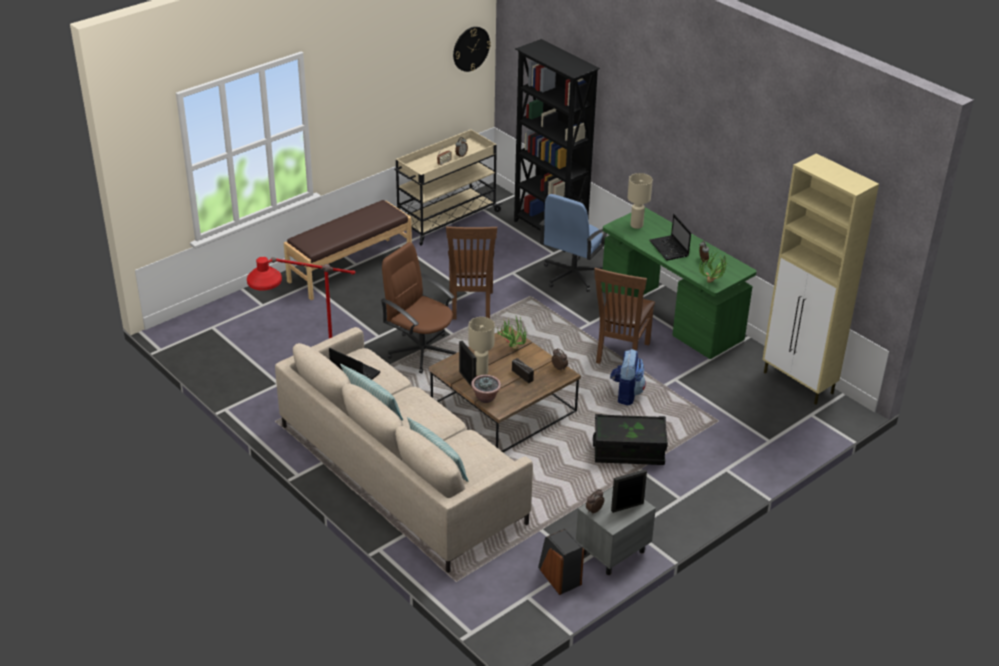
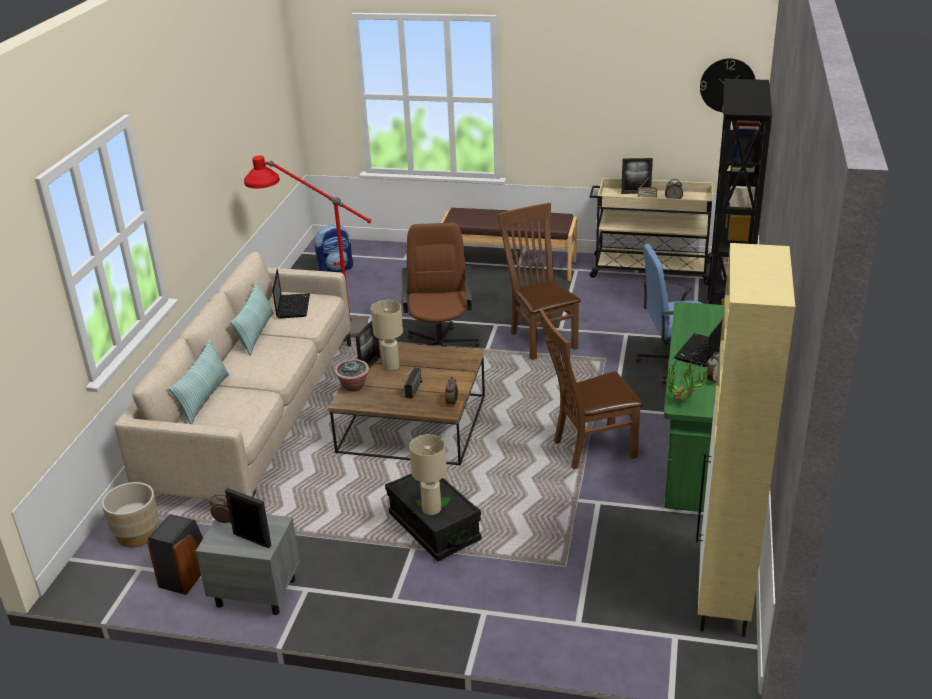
camera: 55 degrees right, 5 degrees down
brown chair [446,226,497,319] -> brown chair turned 105 degrees clockwise [498,203,581,360]
potted plant [497,316,527,350] -> none
backpack [610,349,646,406] -> backpack moved to [315,224,353,272]
beige table lamp [627,173,653,229] -> beige table lamp moved to [409,434,447,515]
none -> beige planter [102,482,159,548]
none -> picture frame [621,158,653,194]

